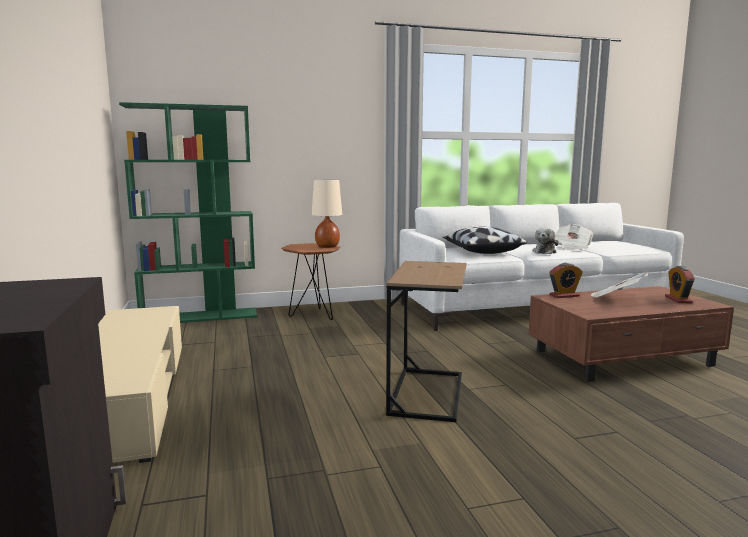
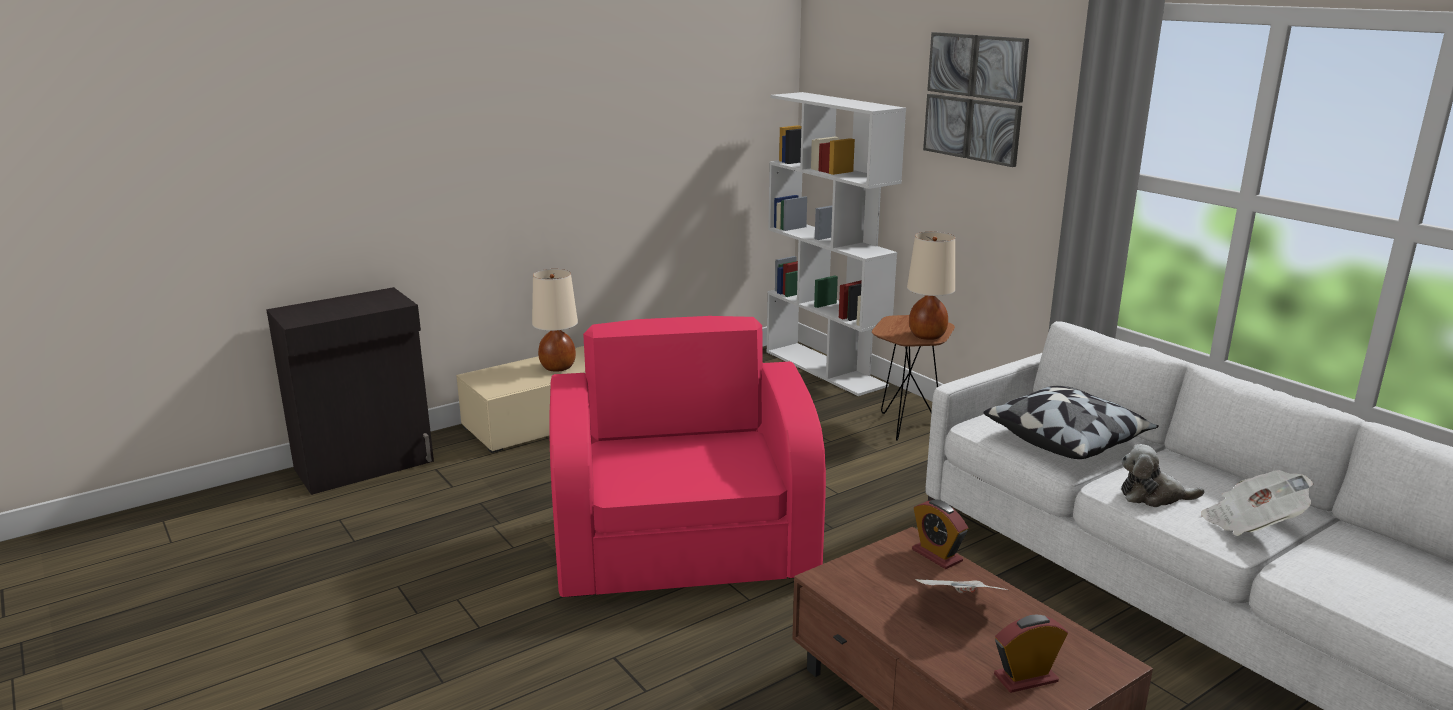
camera: 70 degrees right, 10 degrees up
green bookcase [119,102,257,323] -> white bookcase [767,92,906,396]
brown side table [386,261,467,422] -> pink armchair [549,316,826,597]
none -> beige table lamp [532,269,578,372]
none -> picture [923,32,1029,167]

